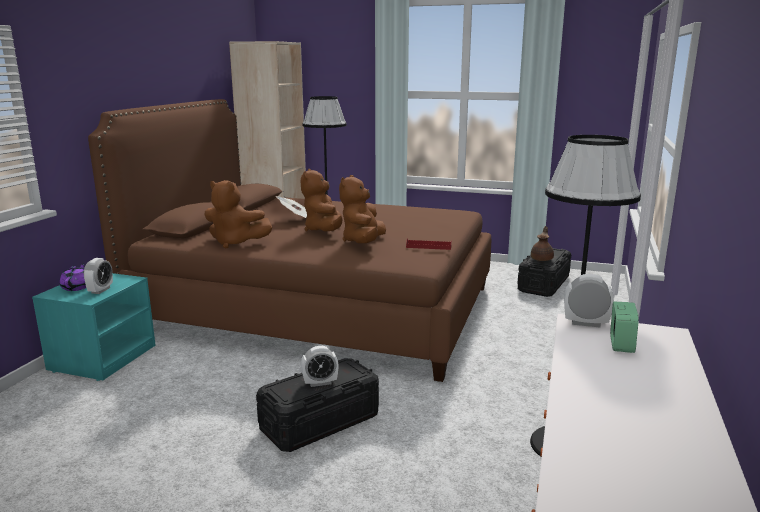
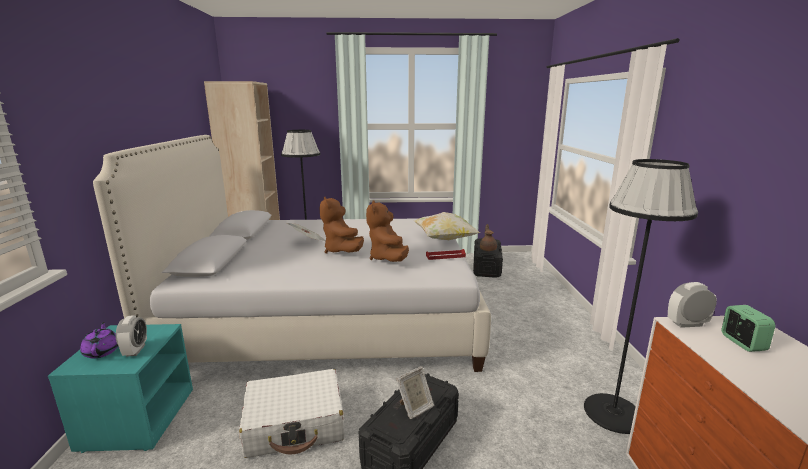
camera: 20 degrees left, 0 degrees up
brown bed [88,99,491,382] -> white bed [93,135,491,372]
brown plush toy [205,180,272,249] -> none
alarm clock [301,346,338,387] -> picture frame [396,366,434,419]
none -> white suitcase [239,369,345,458]
none -> pillow [415,212,480,240]

